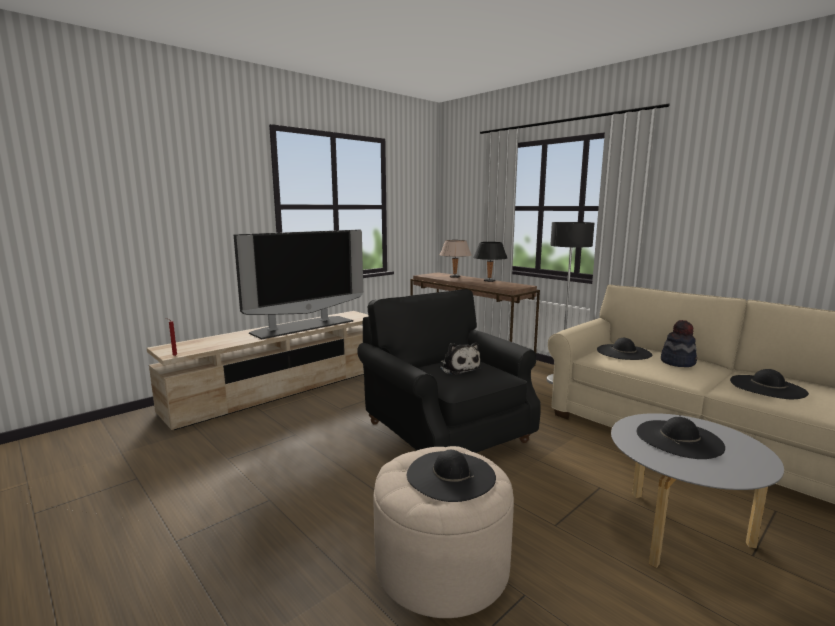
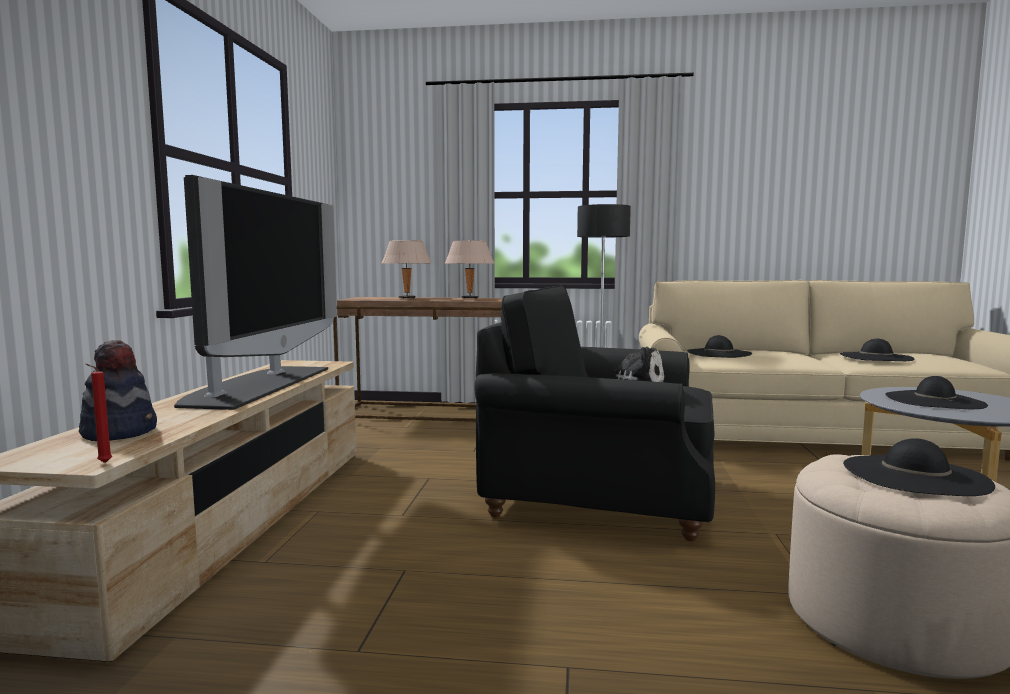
camera: 40 degrees left, 5 degrees down
black table lamp [473,242,507,282] -> beige table lamp [445,240,494,299]
hat [661,320,697,367] -> hat moved to [79,340,157,441]

